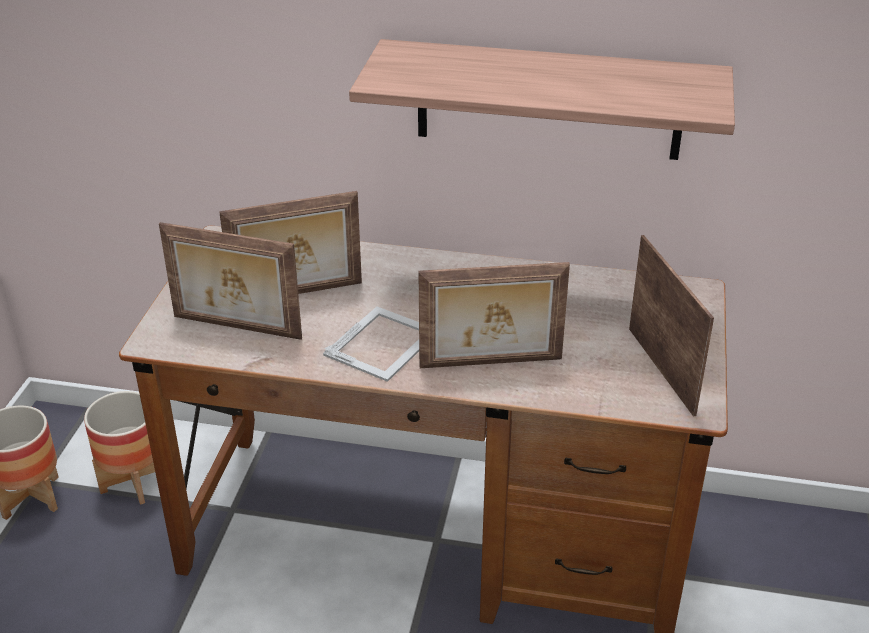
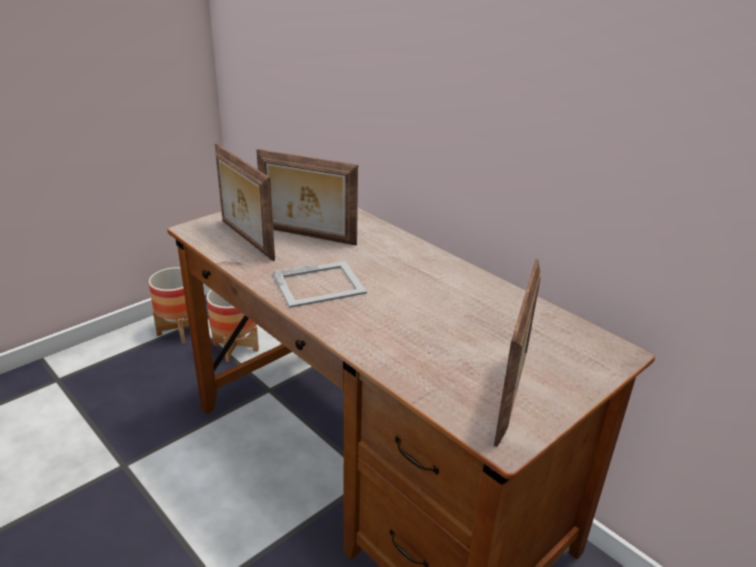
camera: 35 degrees right, 5 degrees down
shelf [349,39,735,160] -> none
picture frame [418,262,570,368] -> none

